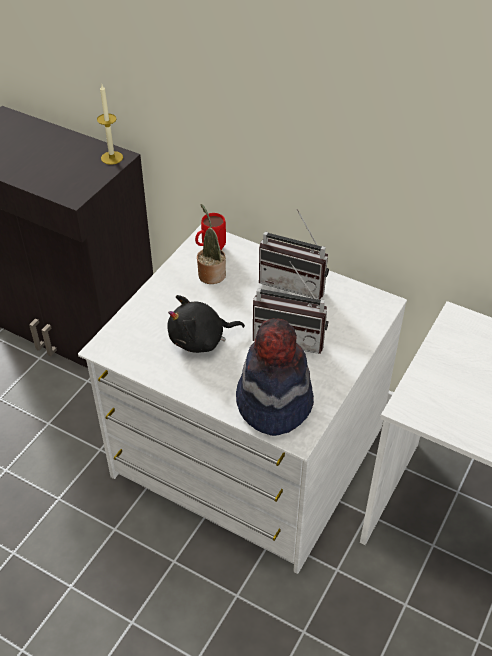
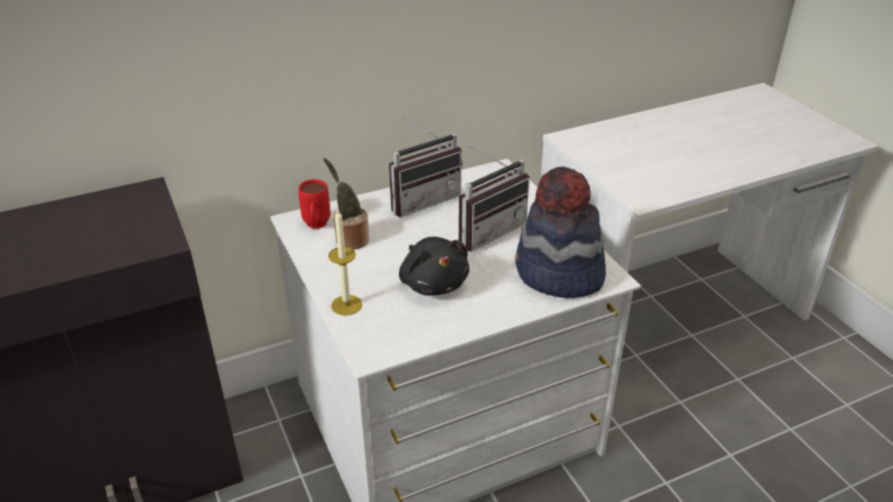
camera: 55 degrees left, 10 degrees down
candle [97,85,123,165] -> candle moved to [328,208,362,315]
black plush toy [167,295,245,353] -> black plush toy turned 45 degrees counterclockwise [399,237,469,296]

